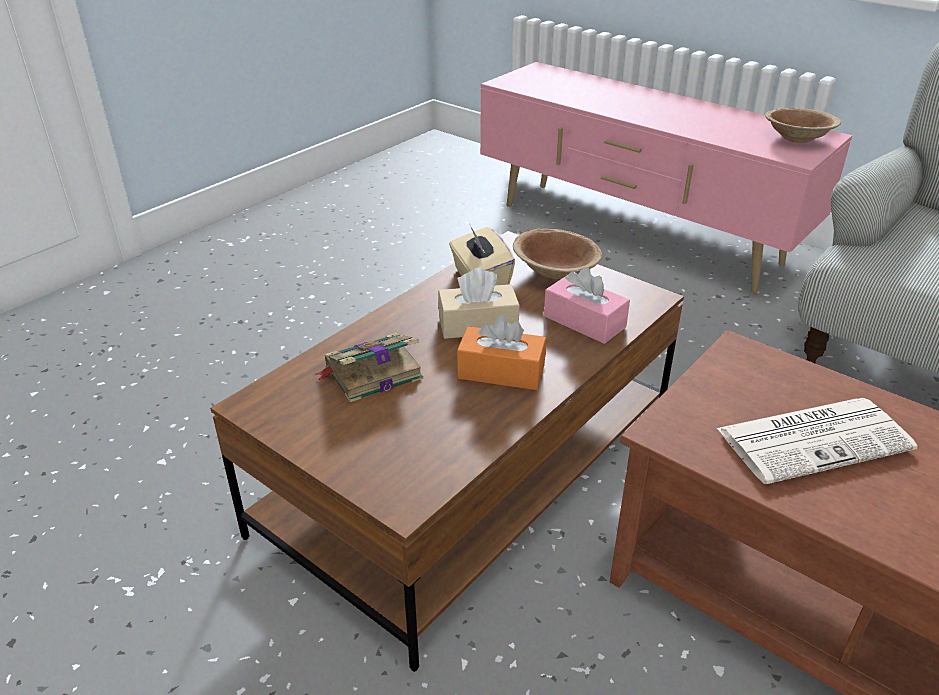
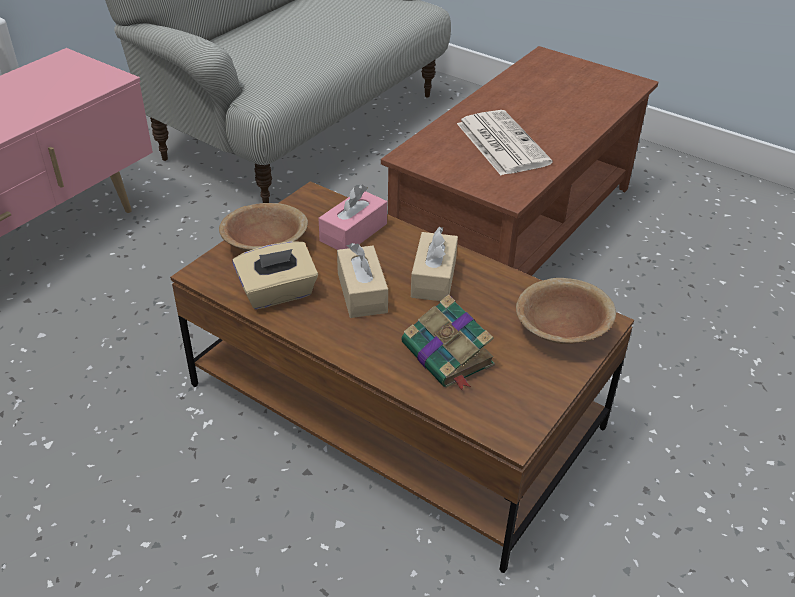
camera: 95 degrees left, 5 degrees up
orange tissue box [457,316,546,390] -> beige tissue box [411,226,458,301]
brown bowl [765,108,841,143] -> brown bowl moved to [516,278,616,344]

